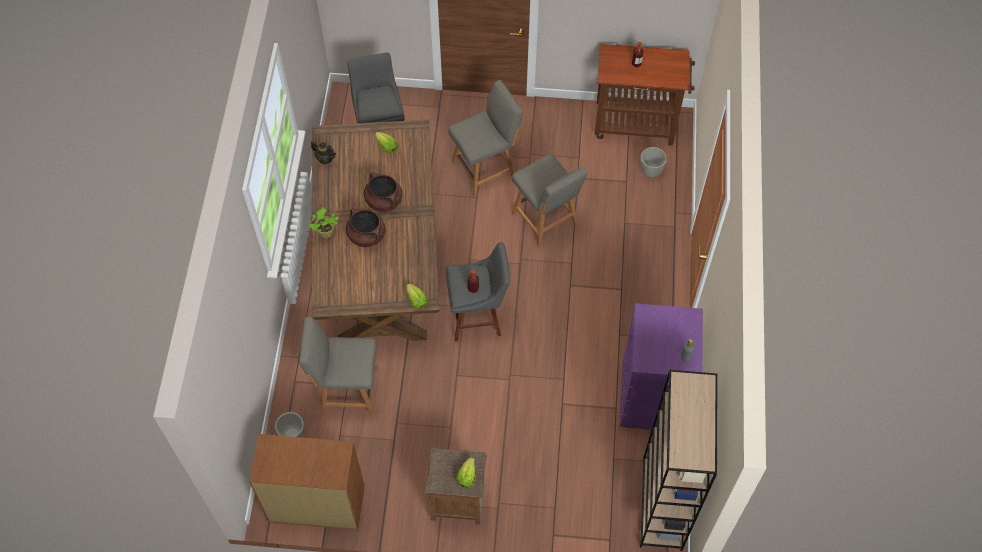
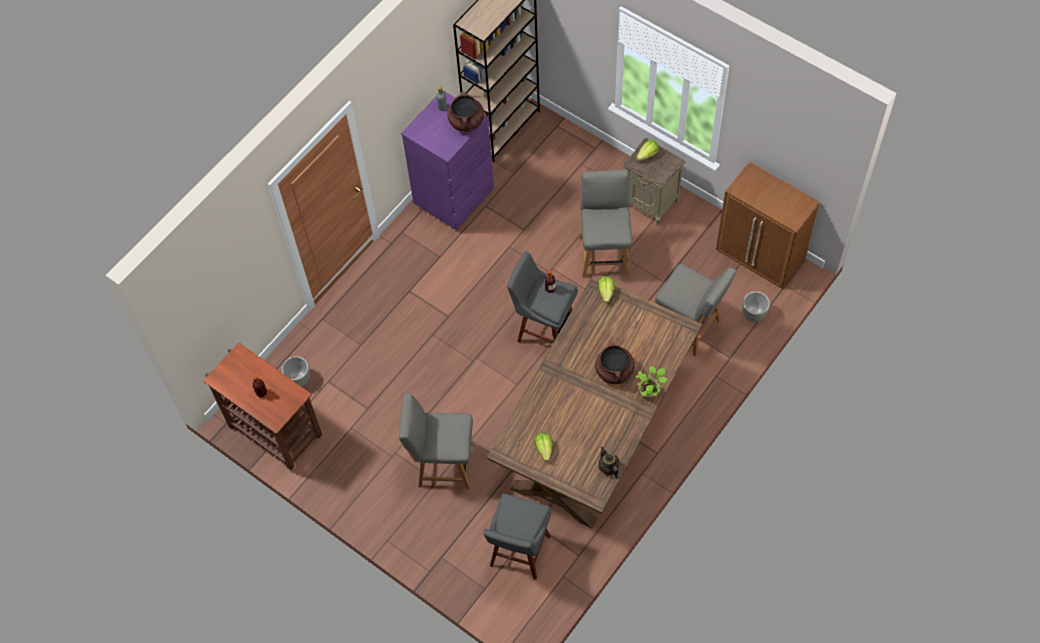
camera: 145 degrees left, 0 degrees up
brown cooking pot [364,172,402,212] -> brown cooking pot moved to [447,92,484,132]
grey chair [512,154,588,247] -> grey chair moved to [580,170,632,277]

